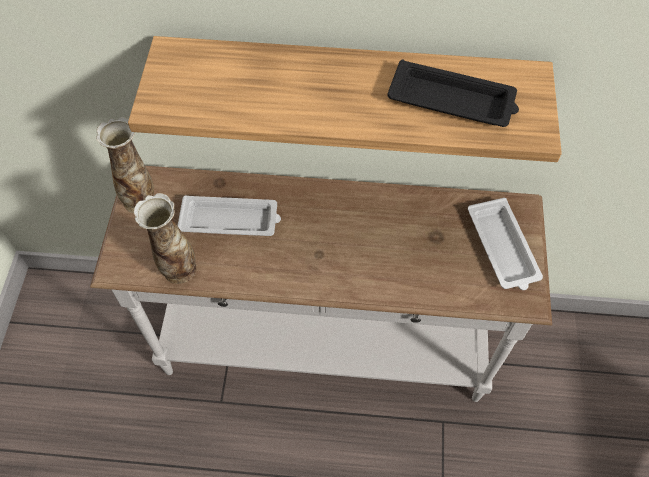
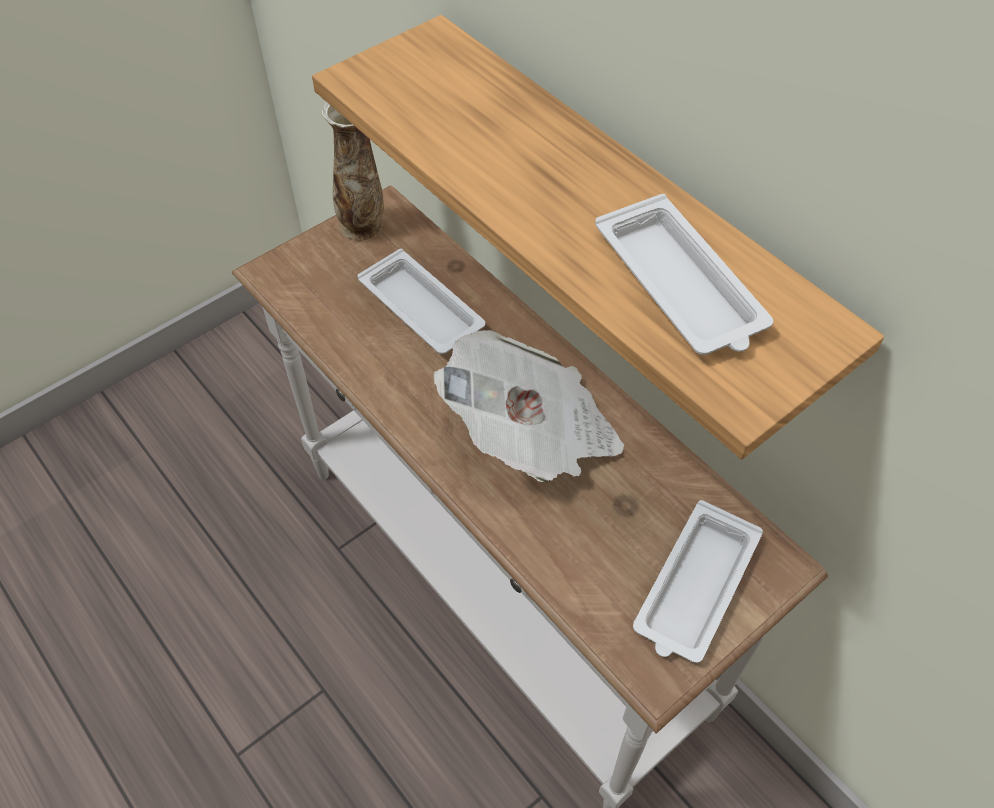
camera: 45 degrees right, 5 degrees down
vase [134,193,196,284] -> none
black tray [387,60,519,127] -> white tray [595,194,773,355]
none -> newspaper [433,330,624,482]

